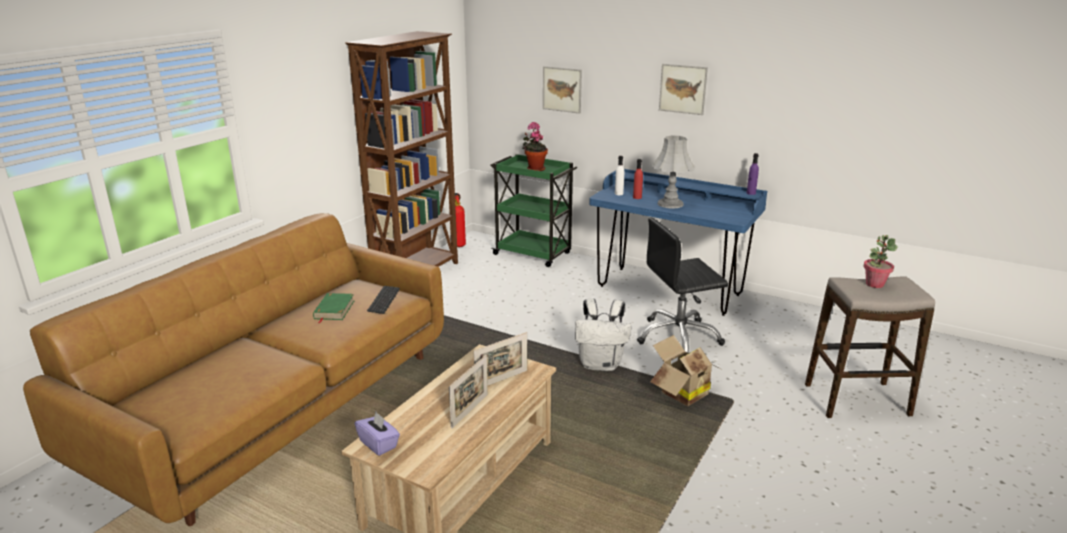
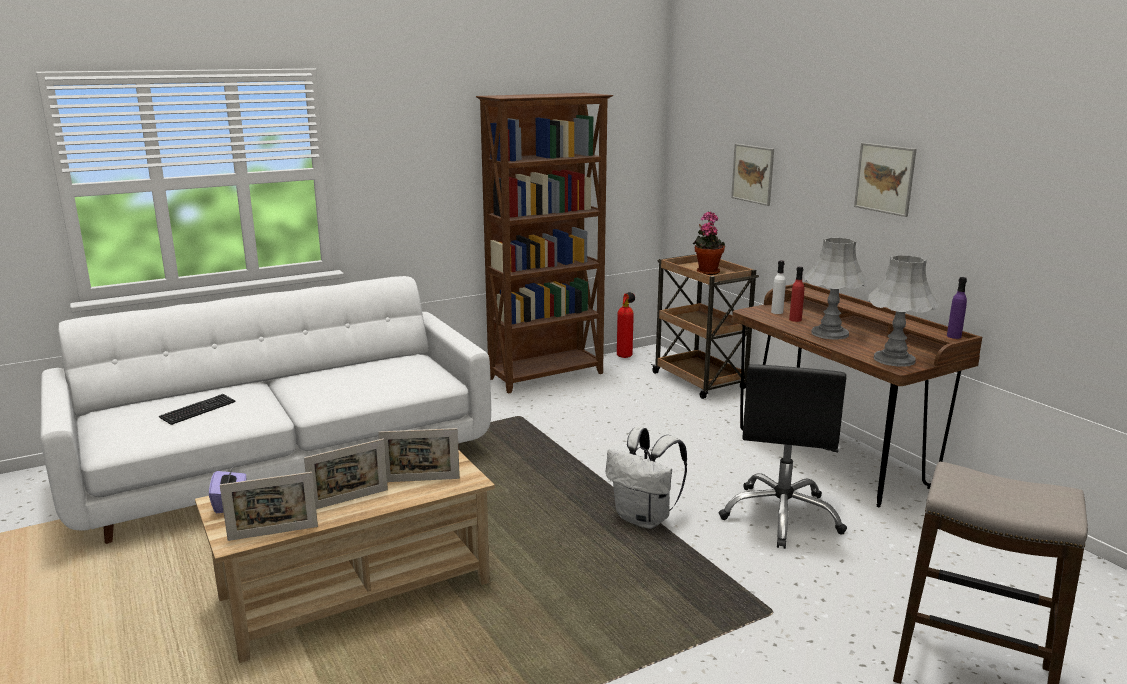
camera: 30 degrees right, 5 degrees down
brown sofa [23,213,444,526] -> white sofa [41,276,491,544]
green book [313,293,355,323] -> none
keyboard [367,286,400,314] -> keyboard moved to [159,394,235,425]
green cart [490,154,577,267] -> brown cart [651,254,759,399]
blue desk [589,169,767,316] -> brown desk [732,282,982,507]
black office chair [637,217,728,353] -> black office chair turned 90 degrees counterclockwise [719,364,847,549]
cardboard box [650,335,713,406] -> none
potted plant [863,235,898,288] -> none
none -> picture frame [220,472,318,541]
none -> grey table lamp [868,255,939,367]

